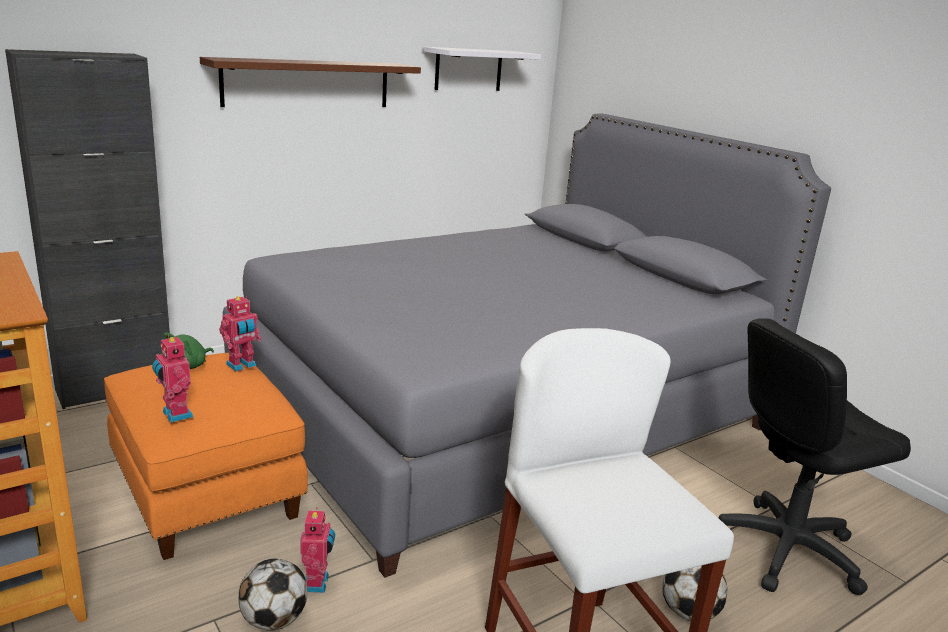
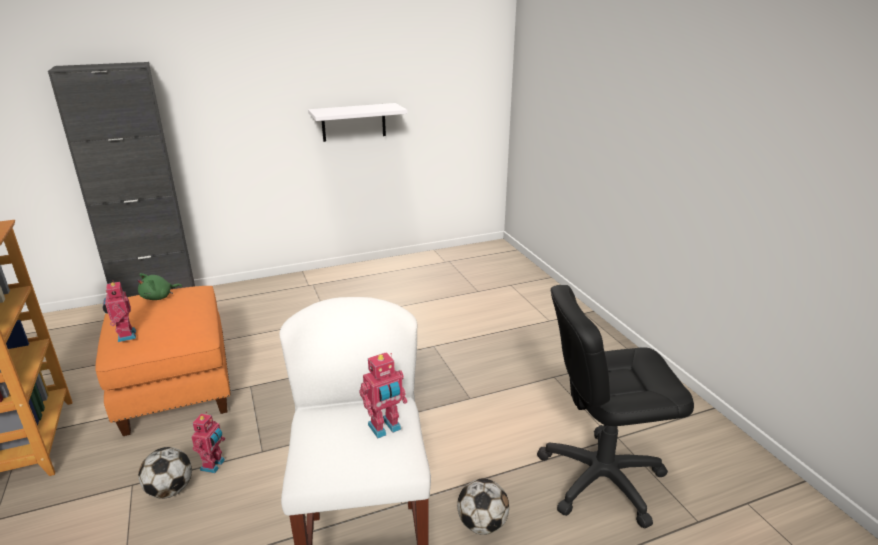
camera: 15 degrees right, 5 degrees up
brown shelf [200,57,421,107] -> none
toy robot [219,296,261,371] -> toy robot moved to [359,352,407,438]
grey bed [223,113,831,578] -> none
white shelf [424,47,541,91] -> white shelf moved to [308,103,408,142]

